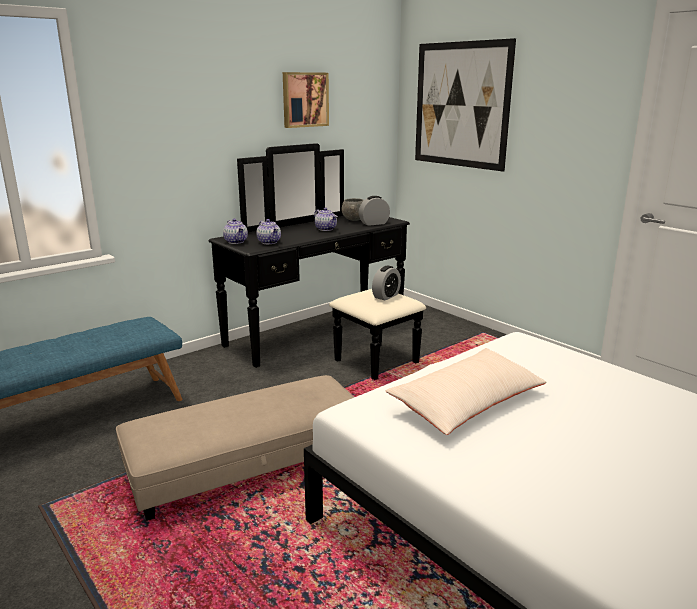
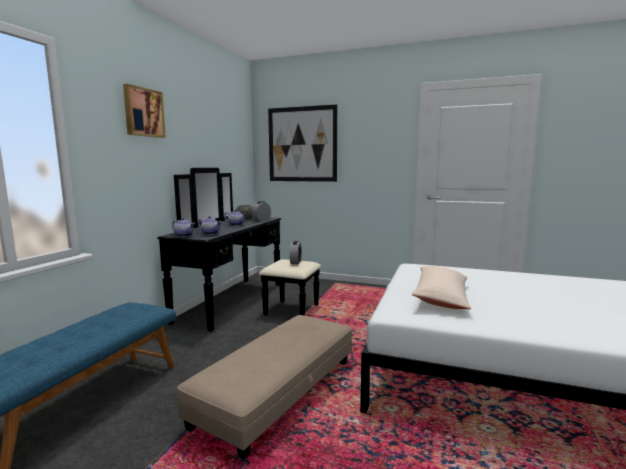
camera: 30 degrees left, 10 degrees down
picture [283,72,329,128] -> picture moved to [123,84,166,138]

